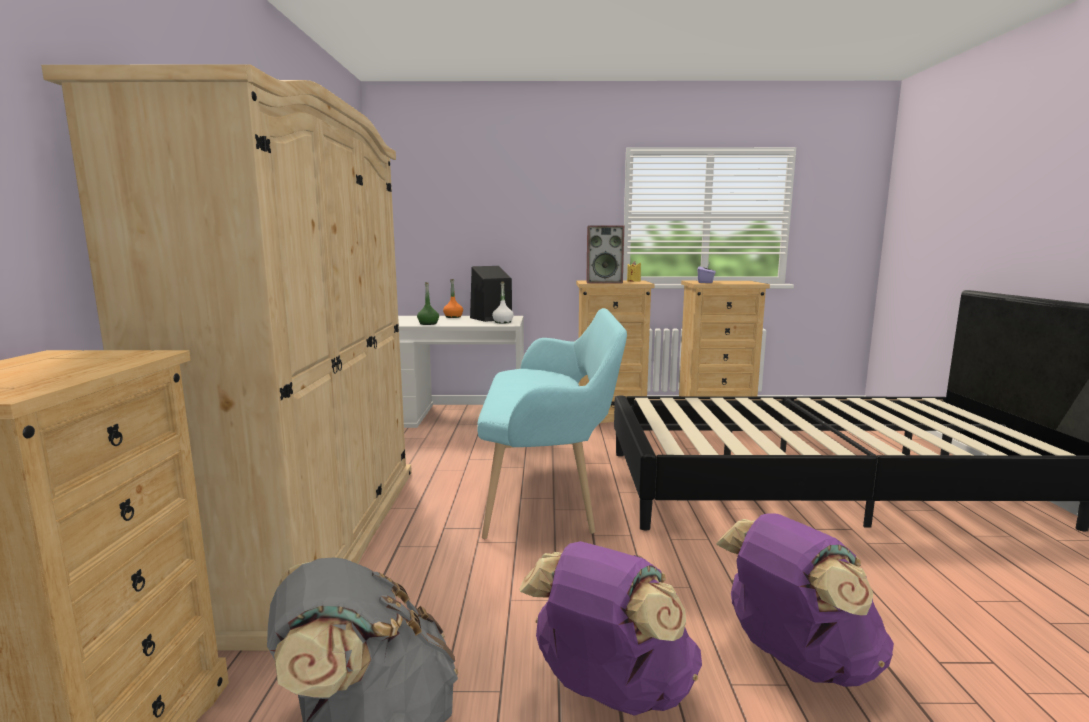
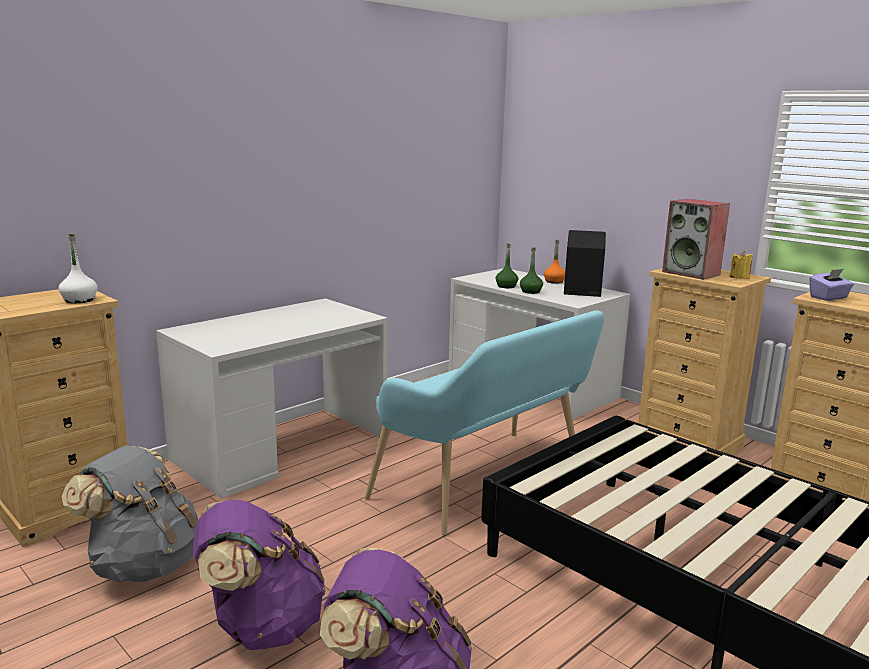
camera: 45 degrees right, 5 degrees up
beige wardrobe [41,64,412,651] -> white desk [156,298,388,499]
white bottle [492,282,514,324] -> white bottle moved to [59,234,98,303]
none -> green bottle [520,247,543,294]

